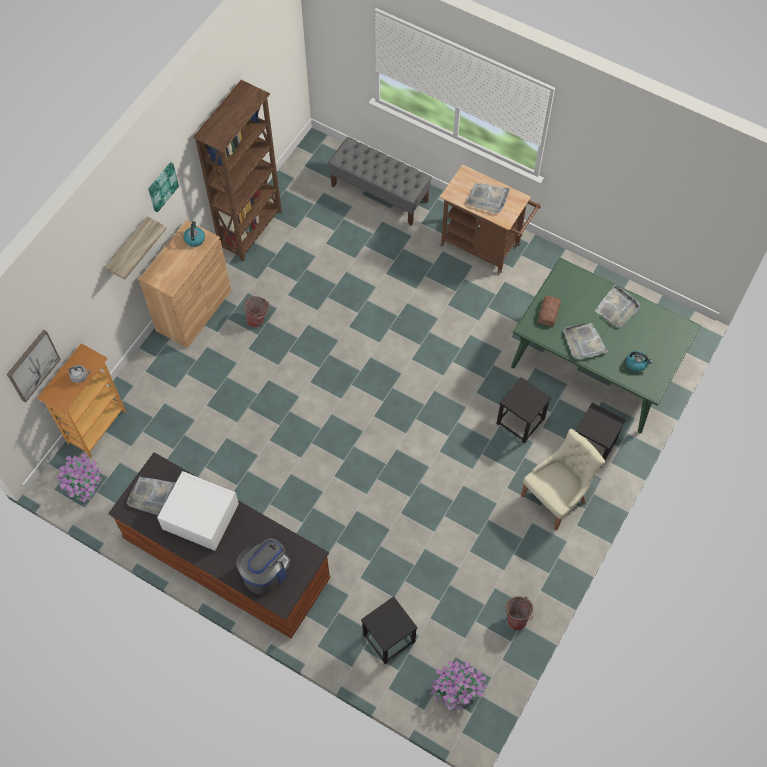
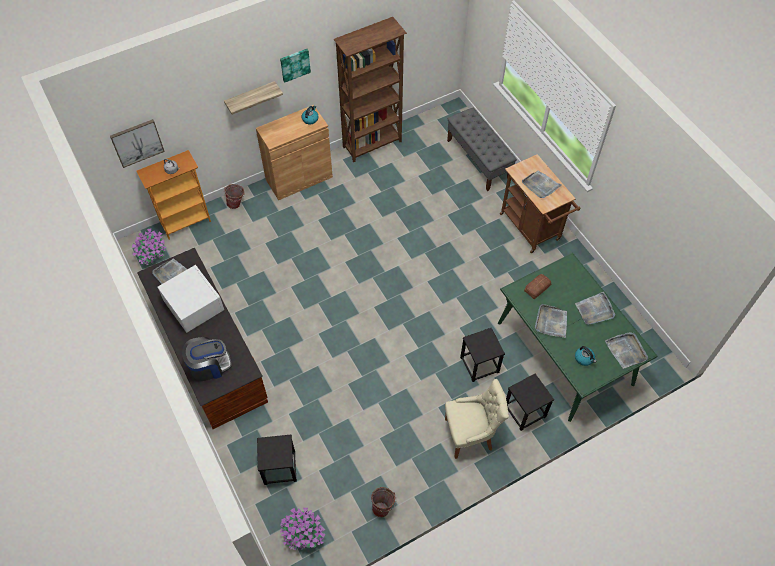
camera: 30 degrees right, 5 degrees down
bucket [244,296,270,328] -> bucket moved to [224,184,245,209]
none -> grey tray [605,332,648,369]

